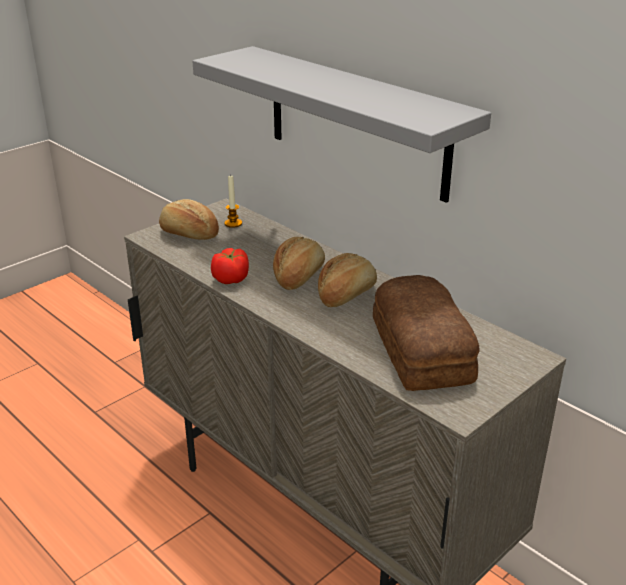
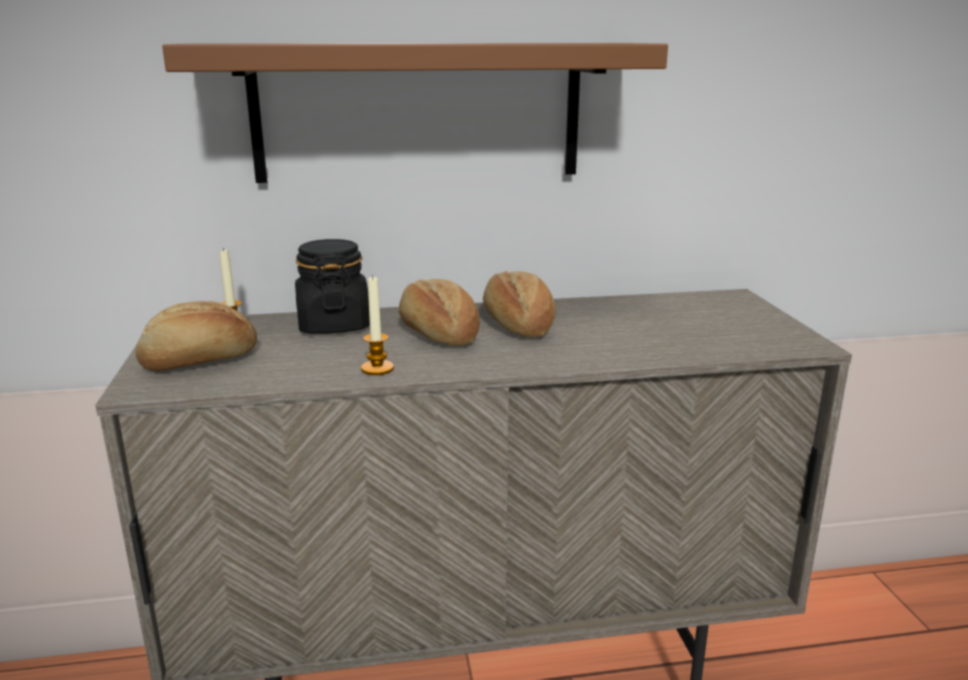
camera: 55 degrees left, 10 degrees down
grey shelf [192,46,491,203] -> brown shelf [162,43,668,183]
tomato [211,248,249,284] -> candle [361,275,394,375]
bread [373,275,479,391] -> none
none -> black jar [295,239,370,334]

